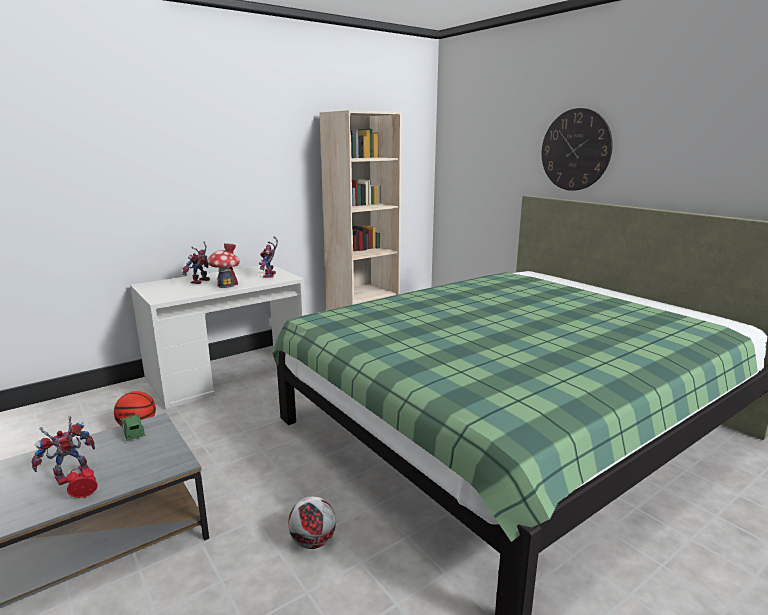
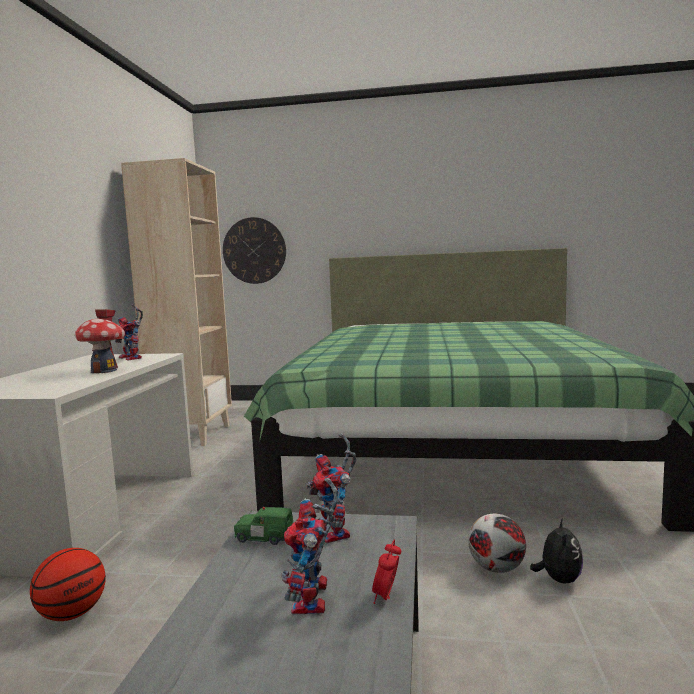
camera: 45 degrees left, 10 degrees down
toy robot [182,242,210,284] -> toy robot moved to [305,433,356,543]
wall clock [542,108,613,191] -> wall clock moved to [223,217,286,284]
none -> plush toy [530,518,583,583]

